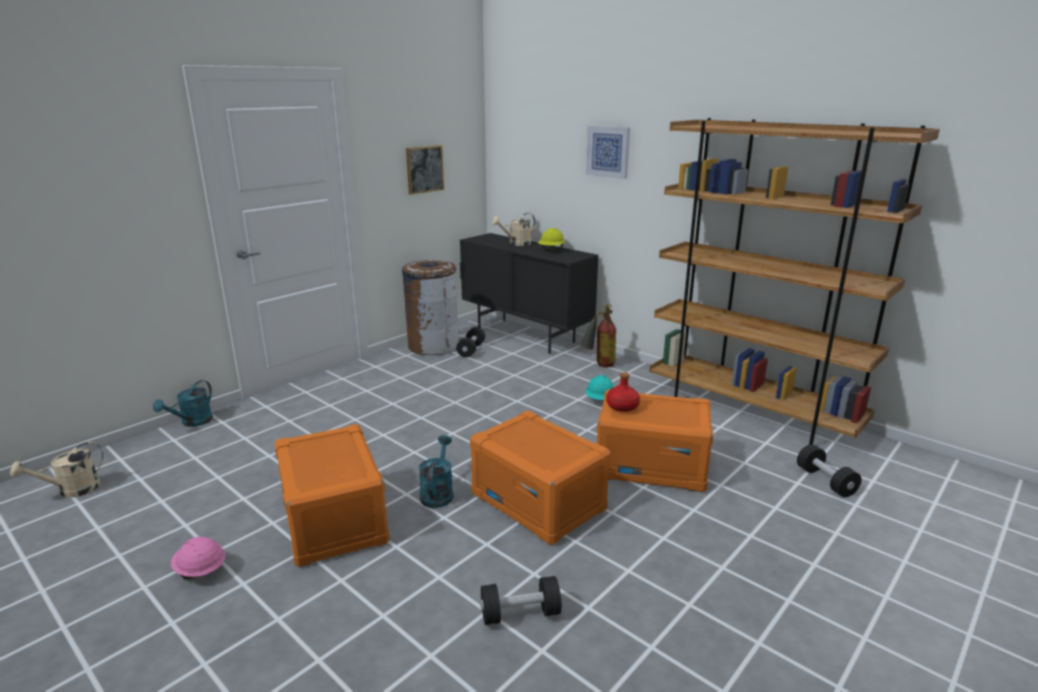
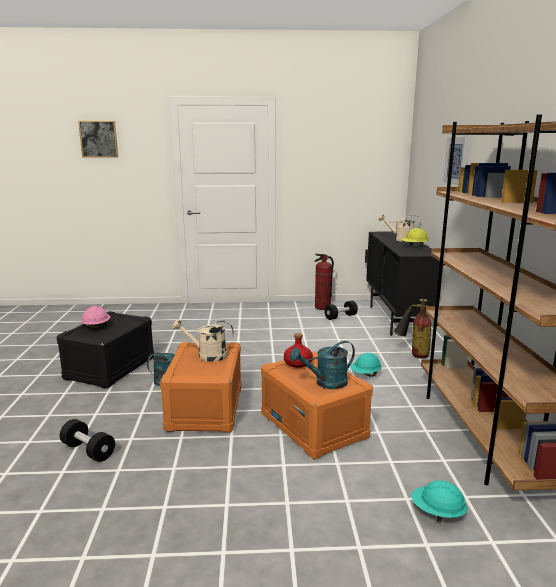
camera: 45 degrees right, 5 degrees down
beige watering can [10,442,103,497] -> beige watering can moved to [172,319,234,362]
turquoise watering can [153,380,213,427] -> turquoise watering can moved to [290,341,355,389]
pink hard hat [171,537,225,580] -> pink hard hat moved to [81,306,110,328]
orange storage box [274,424,390,567] -> black storage box [57,311,154,389]
brown trash can [402,260,459,355] -> fire extinguisher [315,254,334,310]
picture [406,145,444,195] -> picture moved to [78,121,118,158]
black dumbbell [797,444,862,497] -> turquoise hard hat [411,480,468,522]

